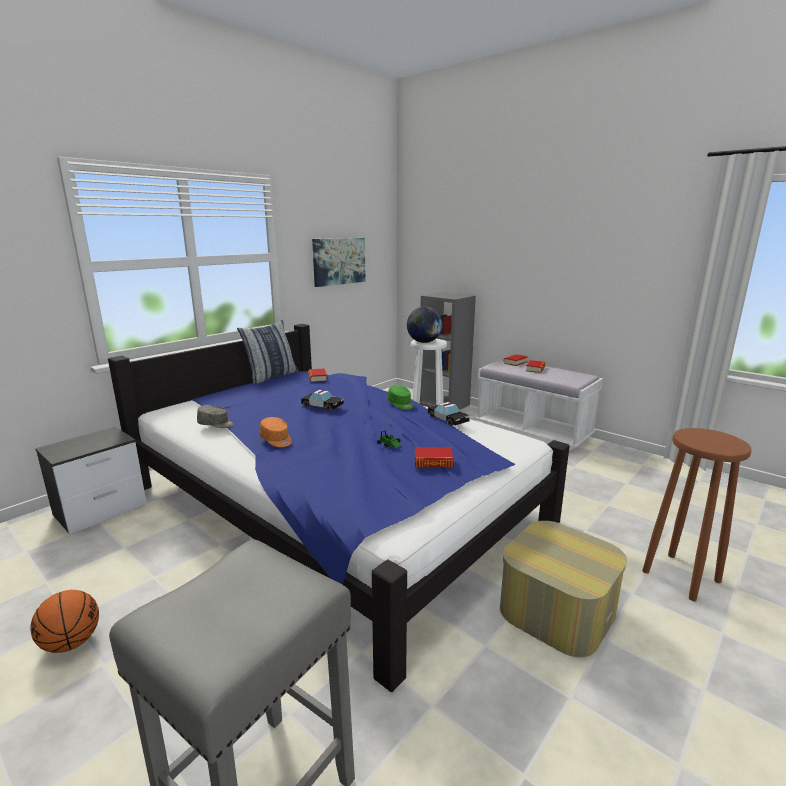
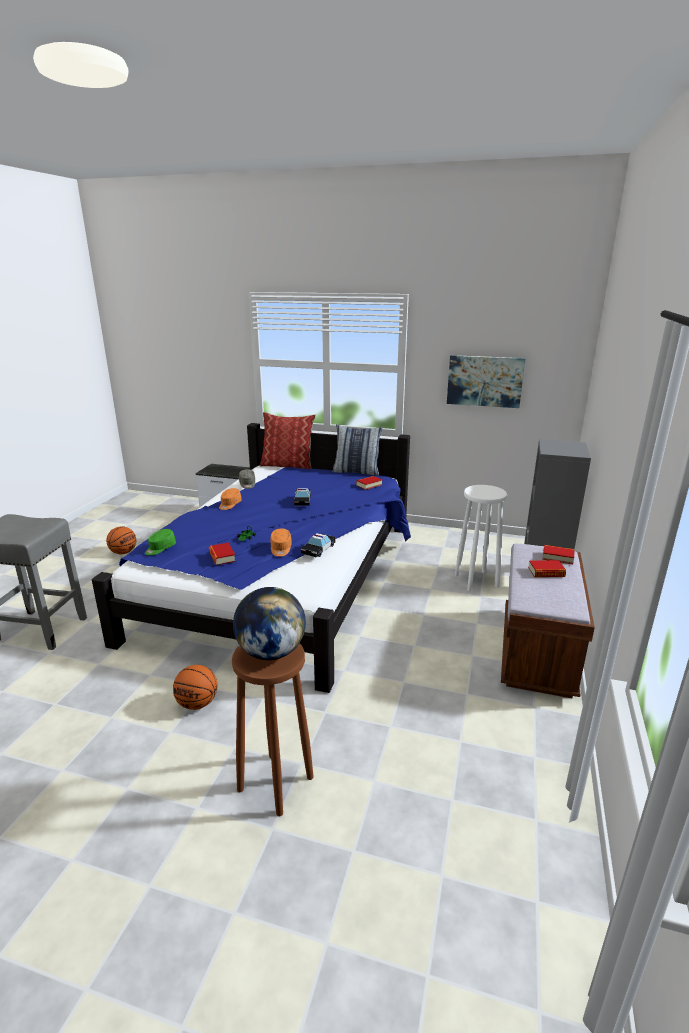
camera: 65 degrees right, 5 degrees up
green cap [388,385,413,410] -> green cap moved to [145,529,176,555]
globe [407,307,443,343] -> globe moved to [233,587,306,660]
white bench [475,360,603,452] -> brown bench [501,544,595,698]
ottoman [500,521,627,657] -> basketball [173,665,217,710]
none -> pillow [260,412,316,469]
none -> orange cap [270,528,292,557]

